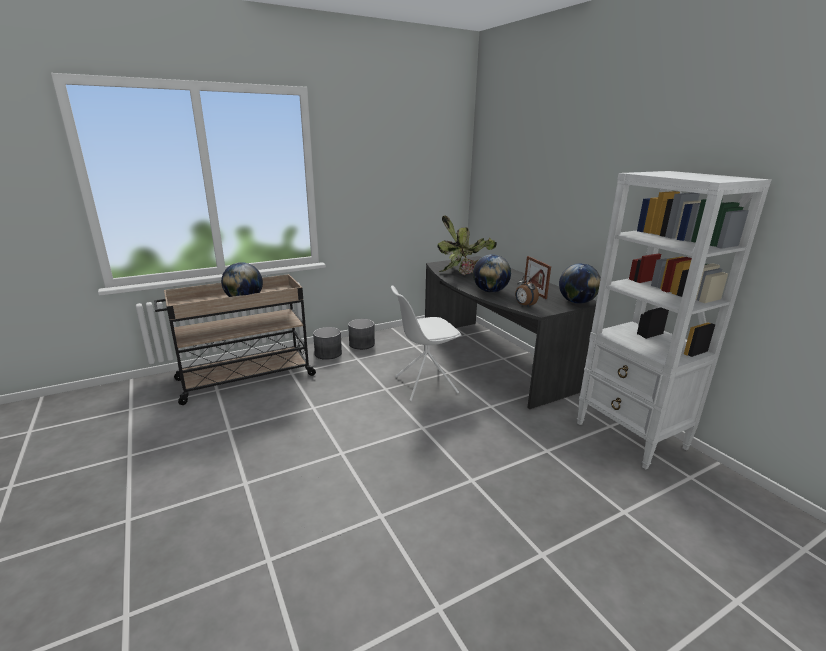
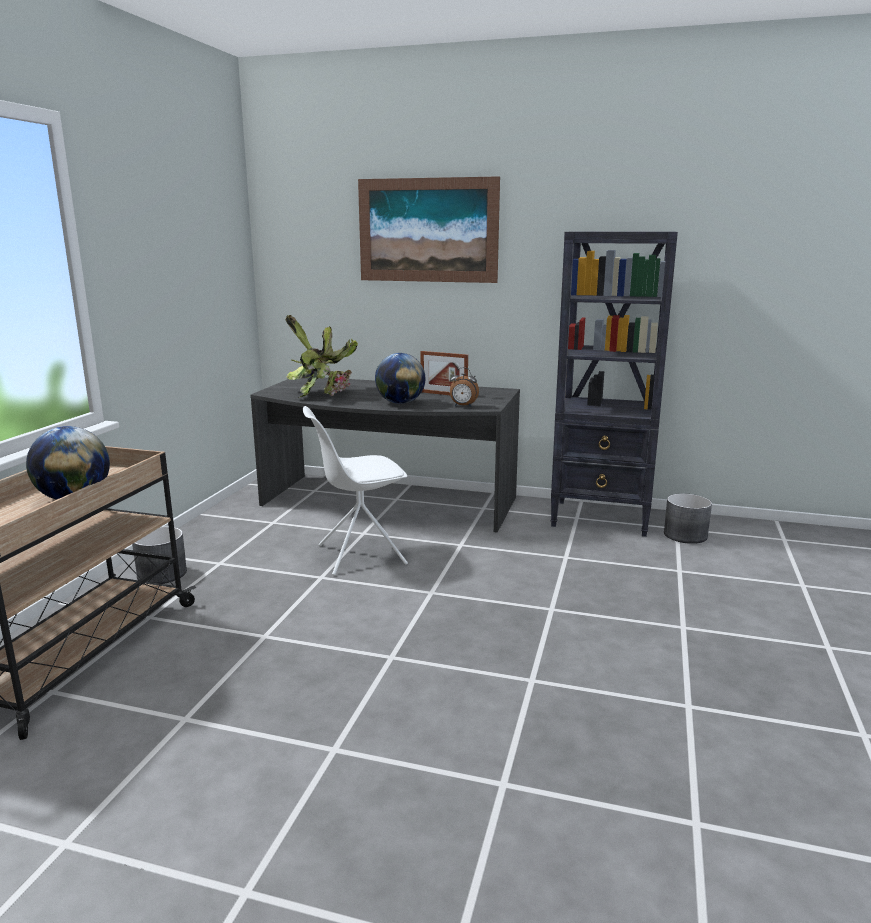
camera: 45 degrees left, 5 degrees down
grey planter [348,319,375,350] -> grey planter moved to [664,493,712,544]
white chair [391,285,462,401] -> white chair turned 45 degrees clockwise [303,406,408,576]
globe [559,263,601,304] -> none
white bookcase [577,171,771,469] -> black bookcase [551,231,678,537]
none -> picture [358,176,500,283]

